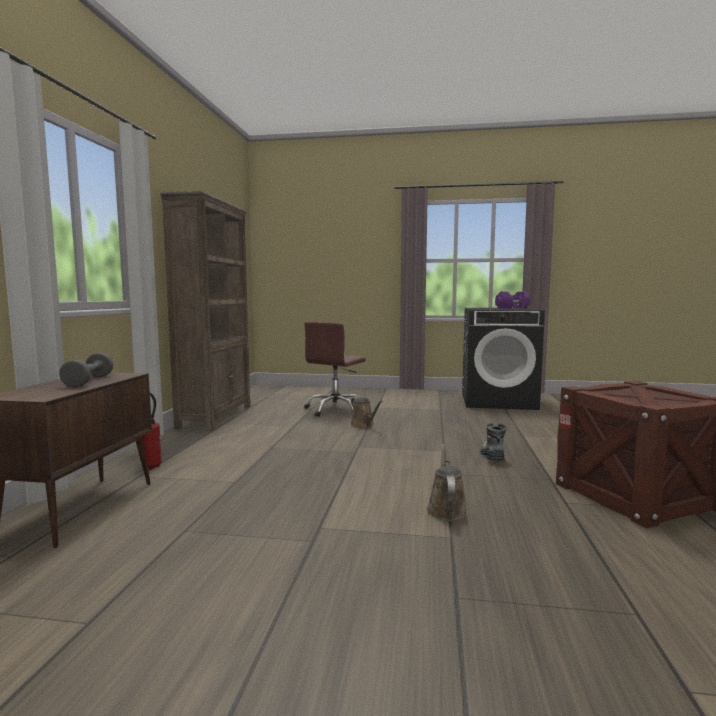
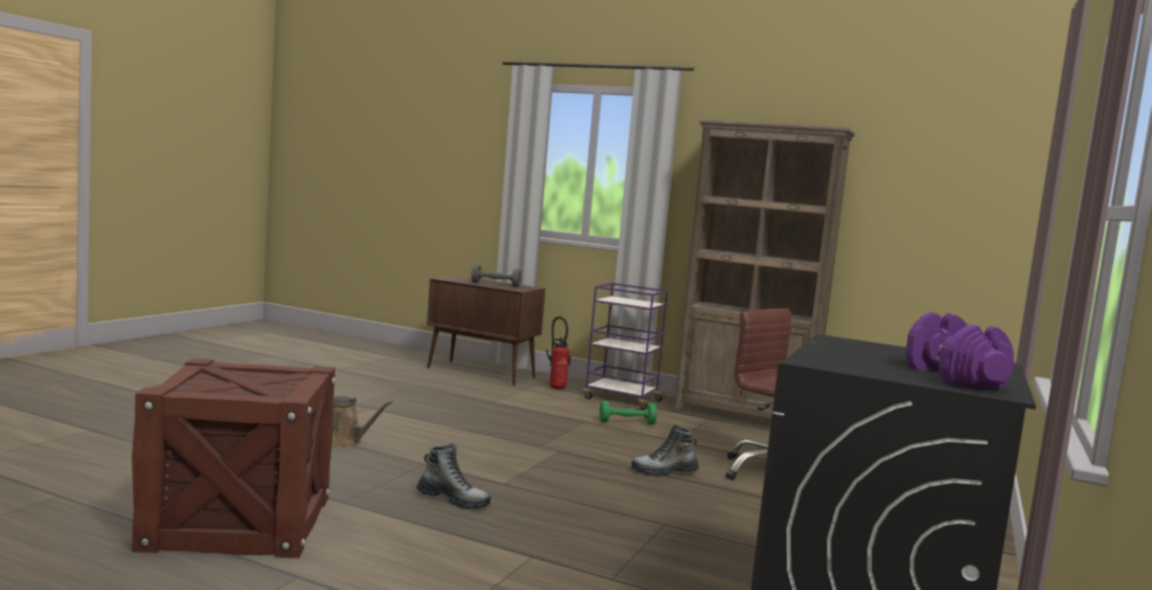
camera: 105 degrees right, 0 degrees up
brown watering can [350,397,383,428] -> boot [631,424,700,477]
none -> purple cart [583,283,668,411]
none -> green dumbbell [599,401,657,425]

